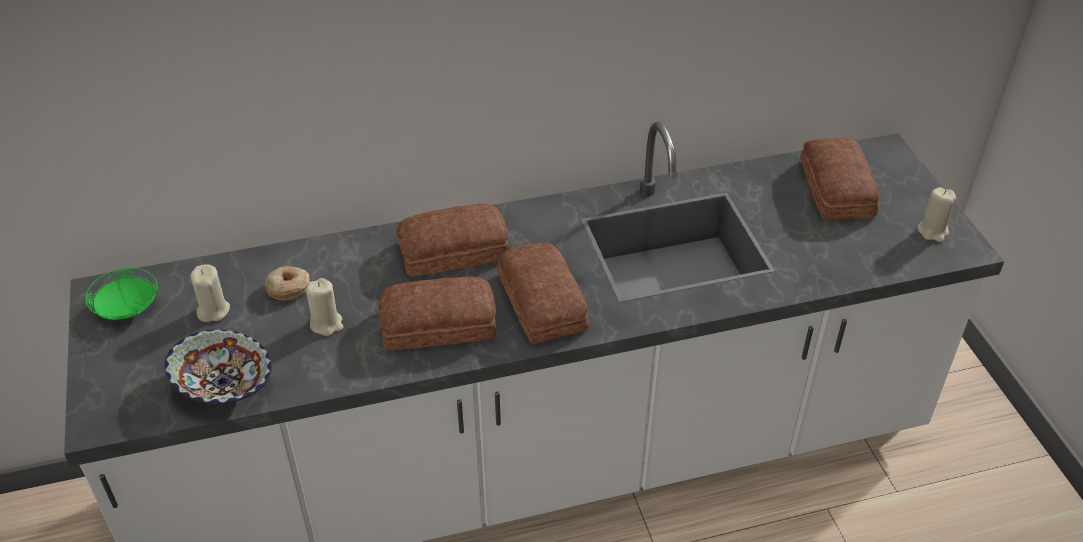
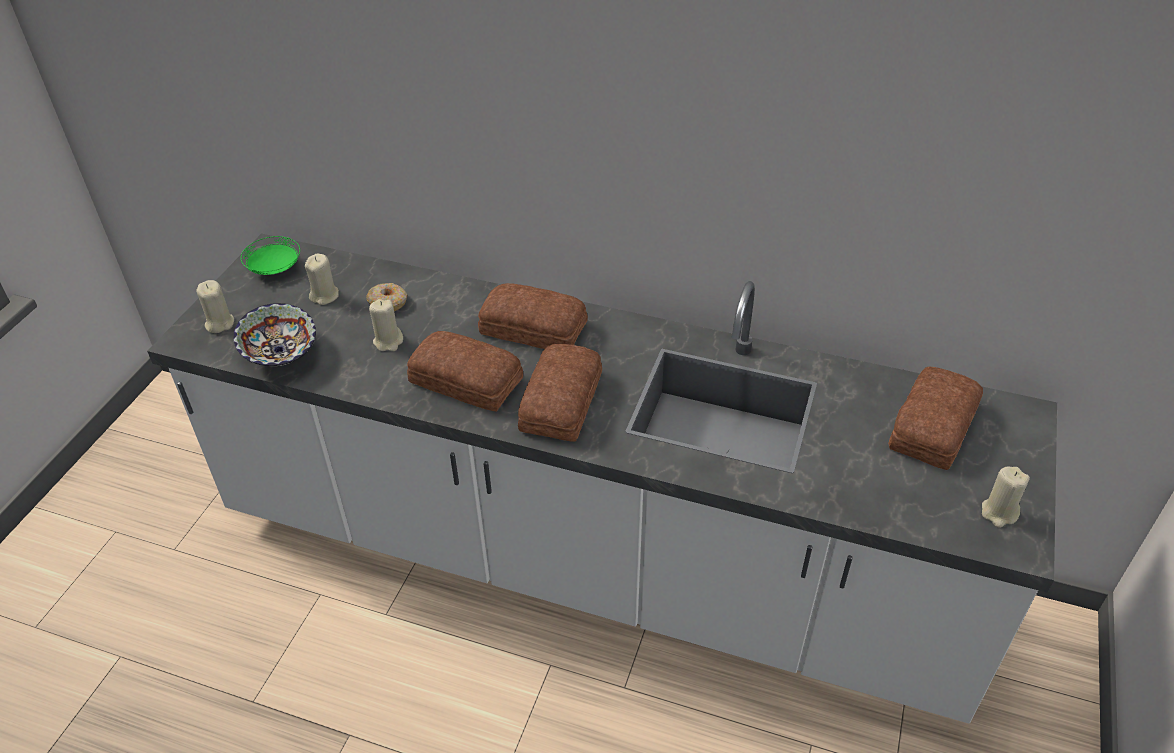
camera: 35 degrees right, 0 degrees up
none -> beige candle [196,280,234,333]

